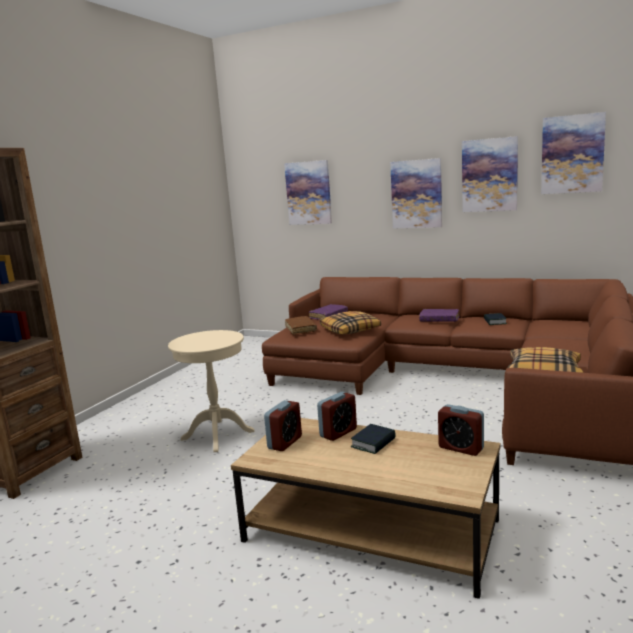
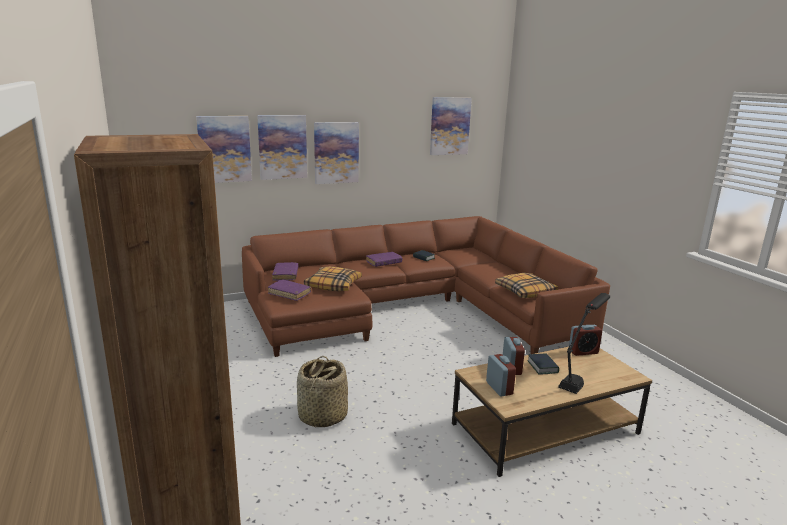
camera: 50 degrees left, 5 degrees up
beige side table [168,330,254,452] -> basket [297,356,348,427]
brown book [285,316,317,335] -> purple book [268,279,311,301]
picture [462,136,518,212] -> picture moved to [257,115,307,180]
none -> black table lamp [558,293,610,394]

